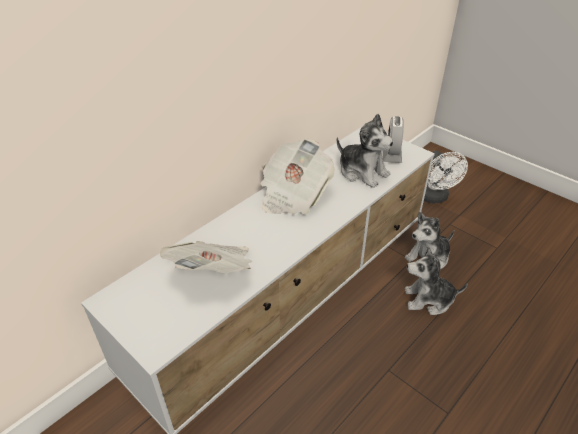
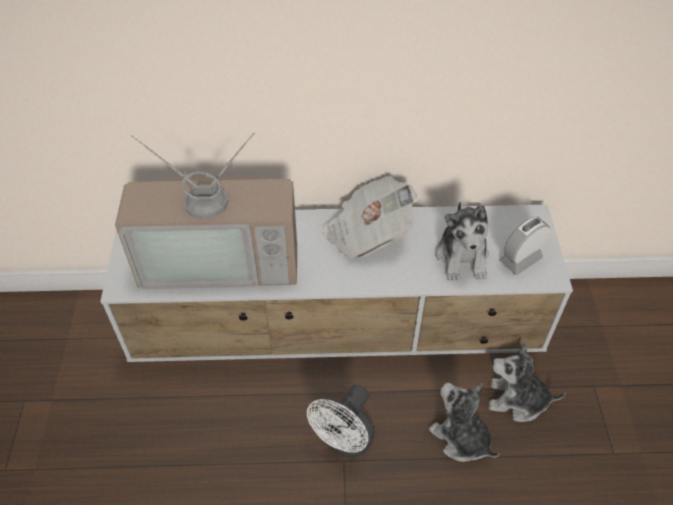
camera: 45 degrees right, 10 degrees up
newspaper [160,241,253,273] -> television [115,133,297,289]
white fan [424,151,468,203] -> white fan moved to [307,385,375,458]

